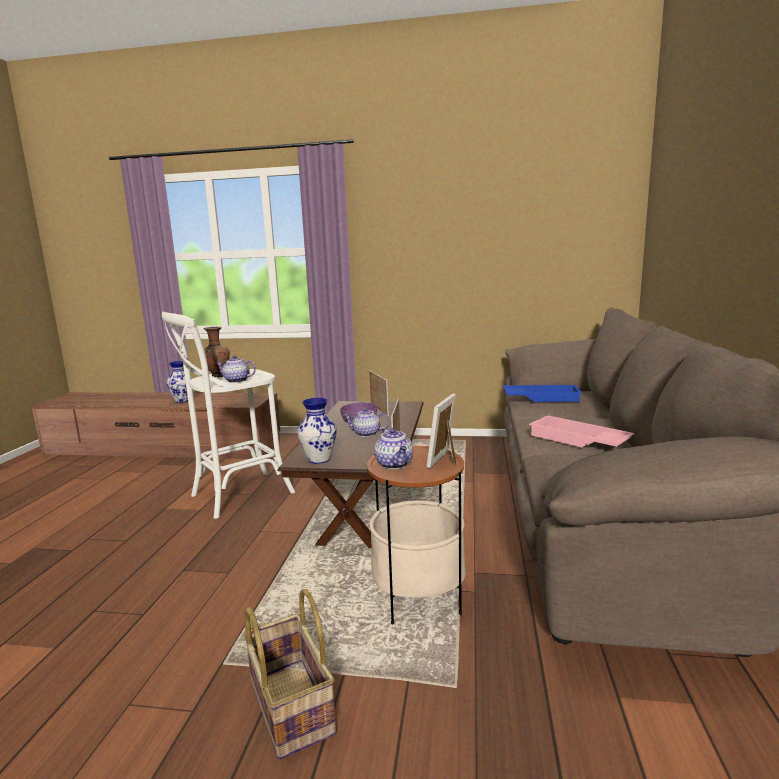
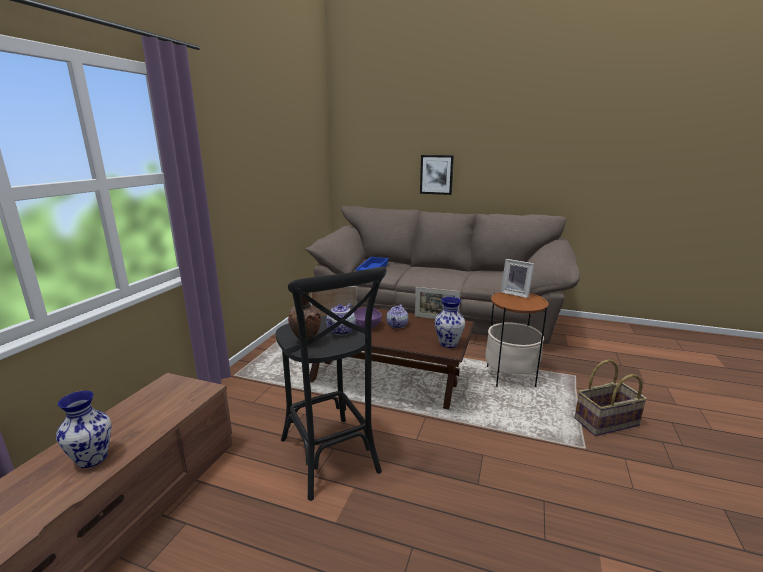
camera: 80 degrees left, 5 degrees up
white stool [162,311,295,519] -> black stool [276,267,386,501]
teapot [374,428,413,469] -> none
pink tray [529,416,635,447] -> none
none -> picture [420,155,454,195]

